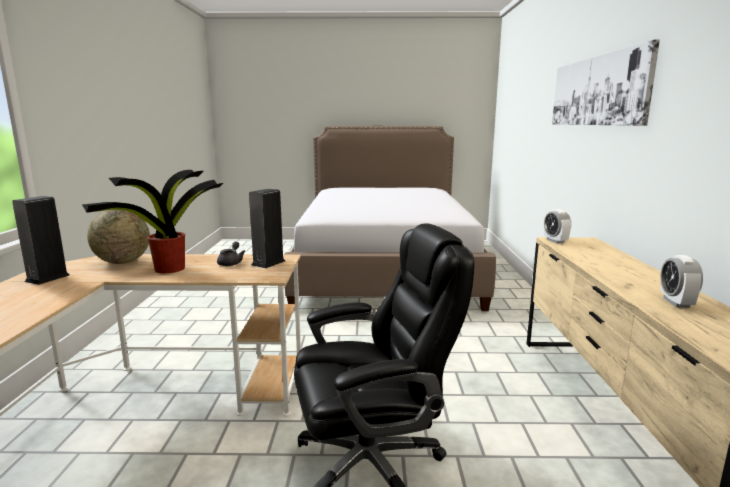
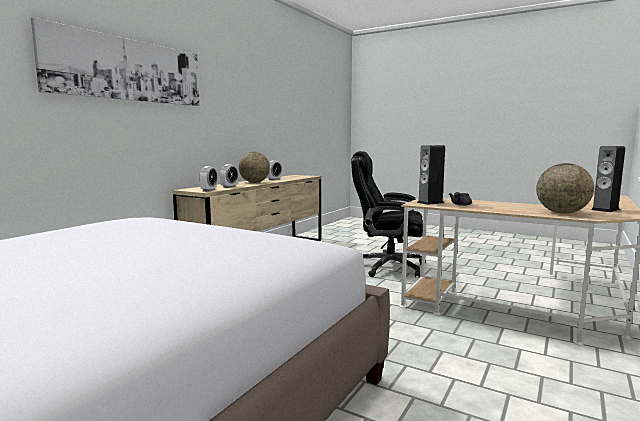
camera: 150 degrees left, 5 degrees down
potted plant [82,170,223,273] -> none
none -> alarm clock [219,164,238,188]
none -> globe [239,152,270,183]

